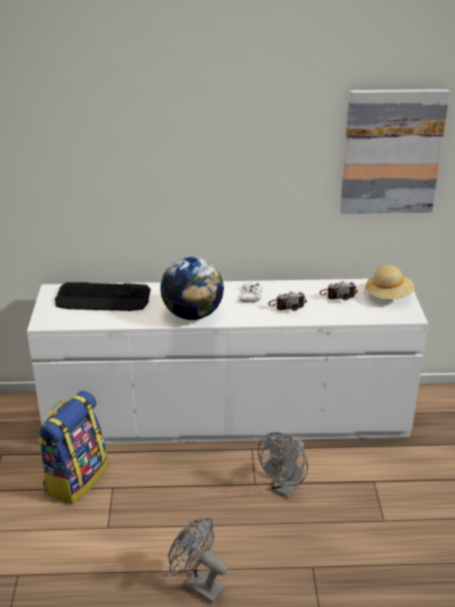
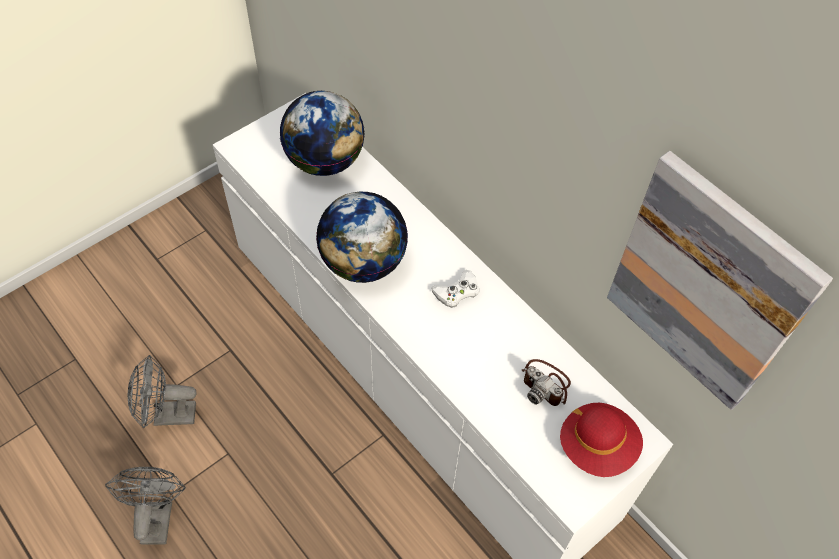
camera: 50 degrees right, 25 degrees up
backpack [38,391,108,505] -> none
keyboard [55,282,151,311] -> globe [280,91,365,176]
grey fan [258,432,308,498] -> grey fan moved to [128,355,197,428]
camera [268,292,307,311] -> none
beige hat [364,265,415,299] -> red hat [560,403,643,477]

